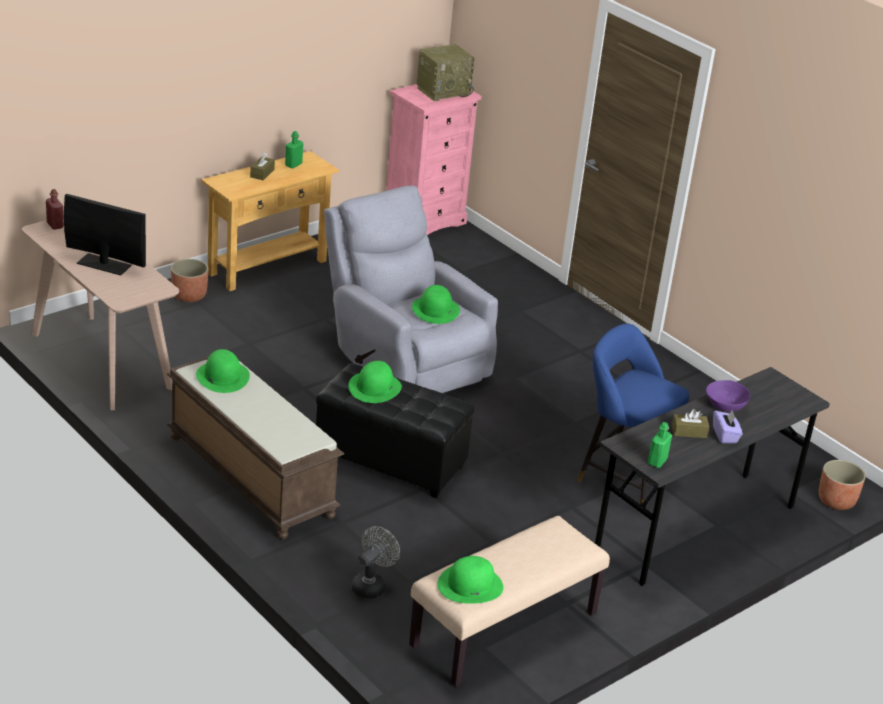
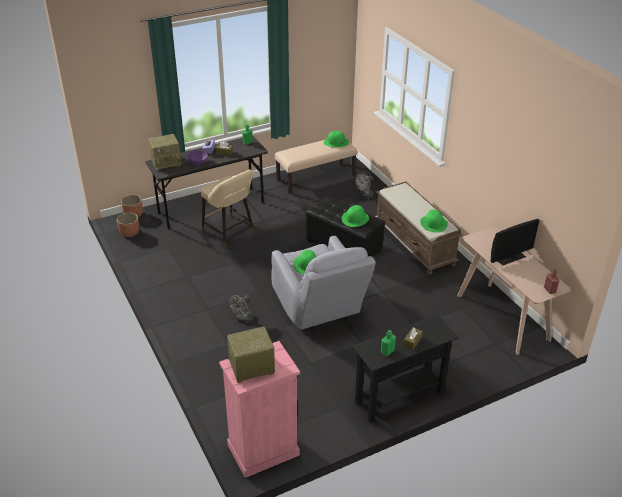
camera: 165 degrees left, 5 degrees up
monitor [64,194,146,275] -> monitor turned 60 degrees counterclockwise [491,219,539,266]
planter [171,259,208,302] -> planter moved to [117,212,139,237]
beige console table [201,151,339,291] -> black console table [352,314,459,423]
blue stool [577,323,689,505] -> beige stool [201,169,254,247]
none -> radio [148,134,183,170]
none -> grey fan [229,295,254,323]

